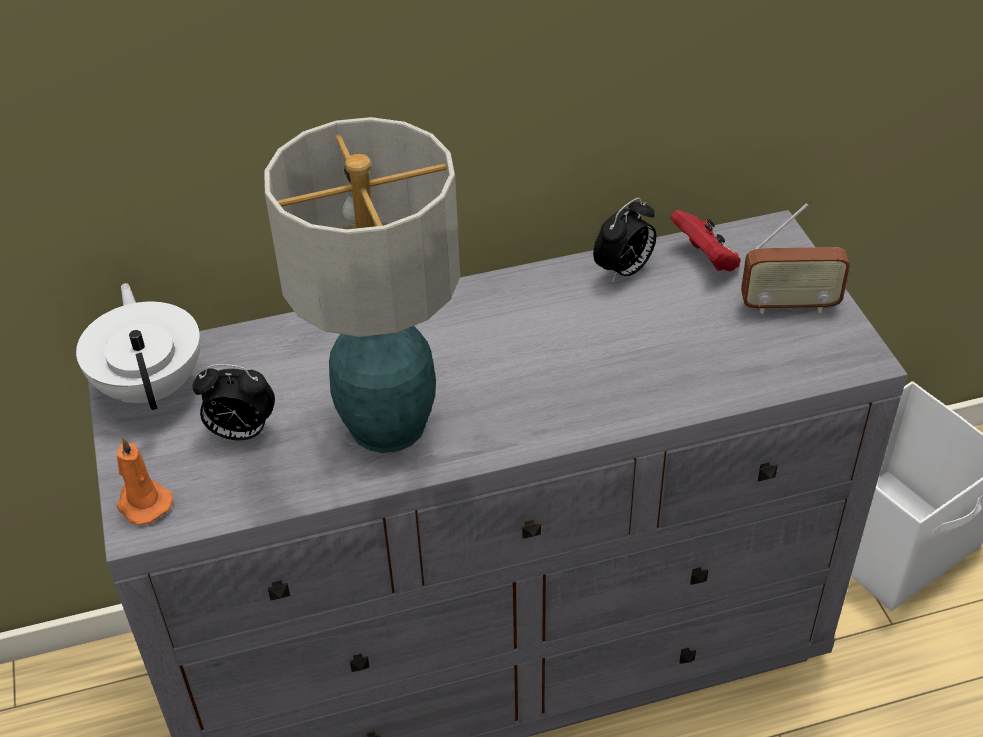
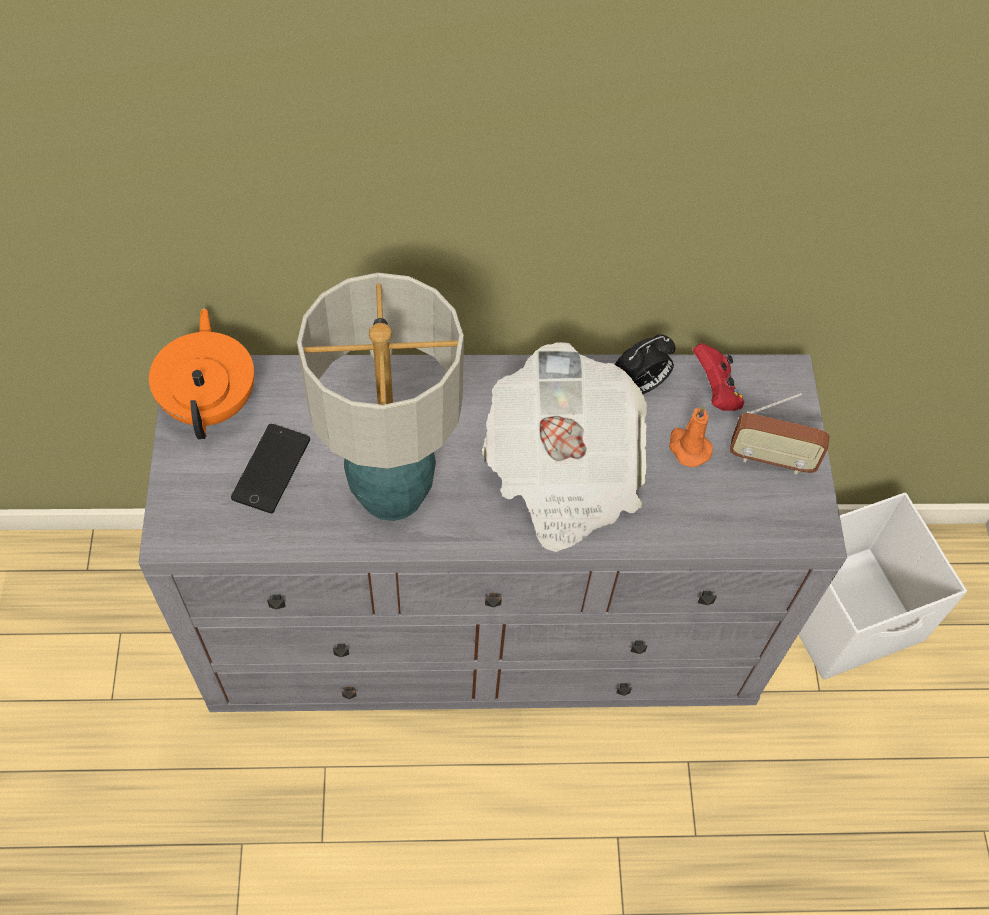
camera: 10 degrees right, 15 degrees up
white teapot [76,283,200,410] -> orange teapot [149,308,254,439]
orange candle [116,436,173,525] -> orange candle moved to [669,406,713,467]
alarm clock [193,364,275,440] -> phone [231,424,310,513]
none -> newspaper [482,342,647,552]

